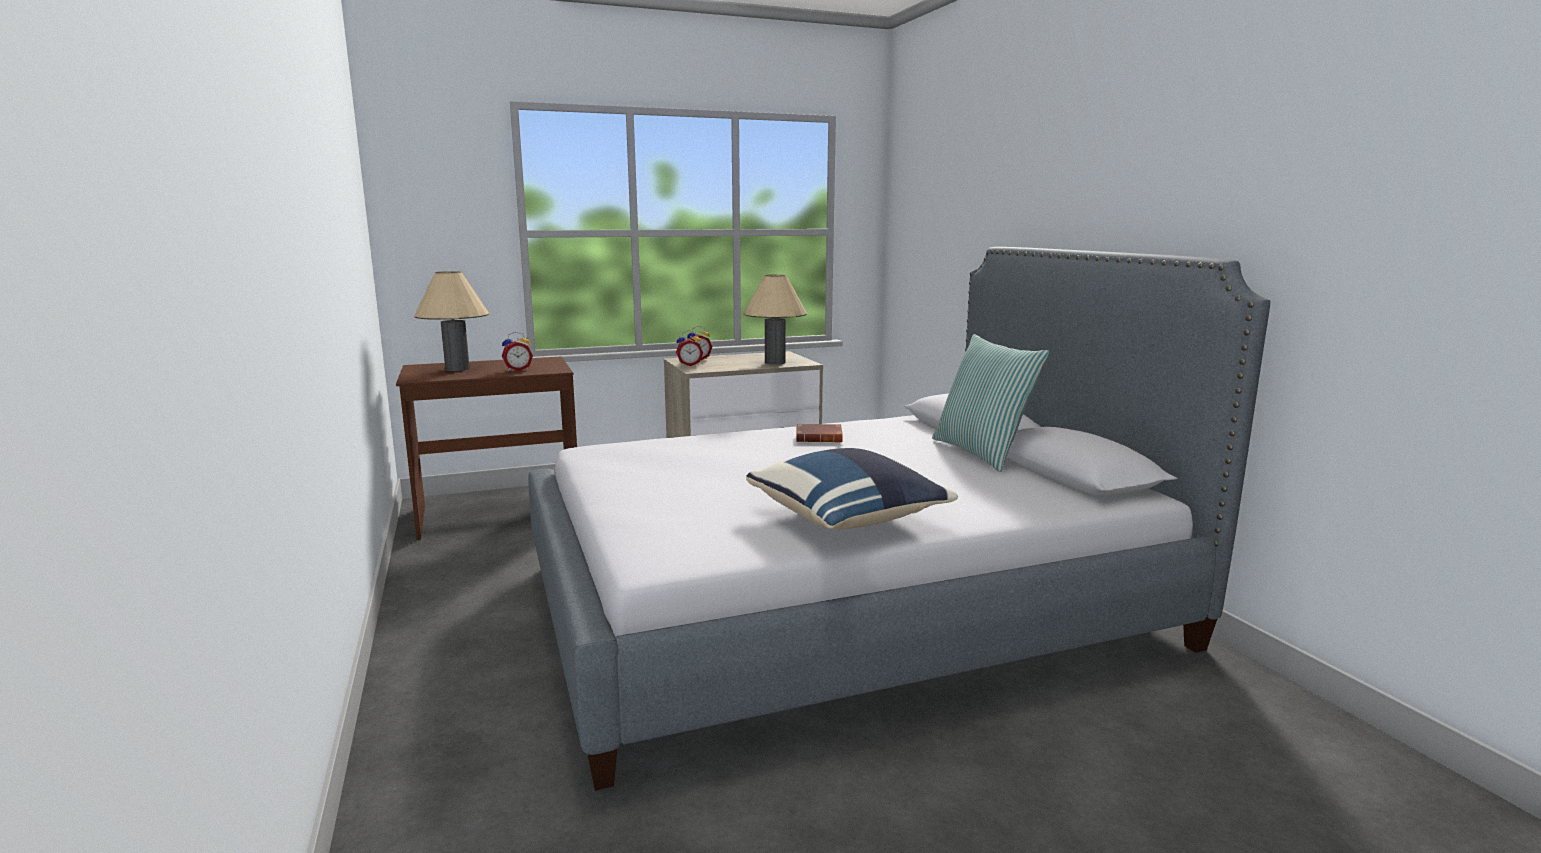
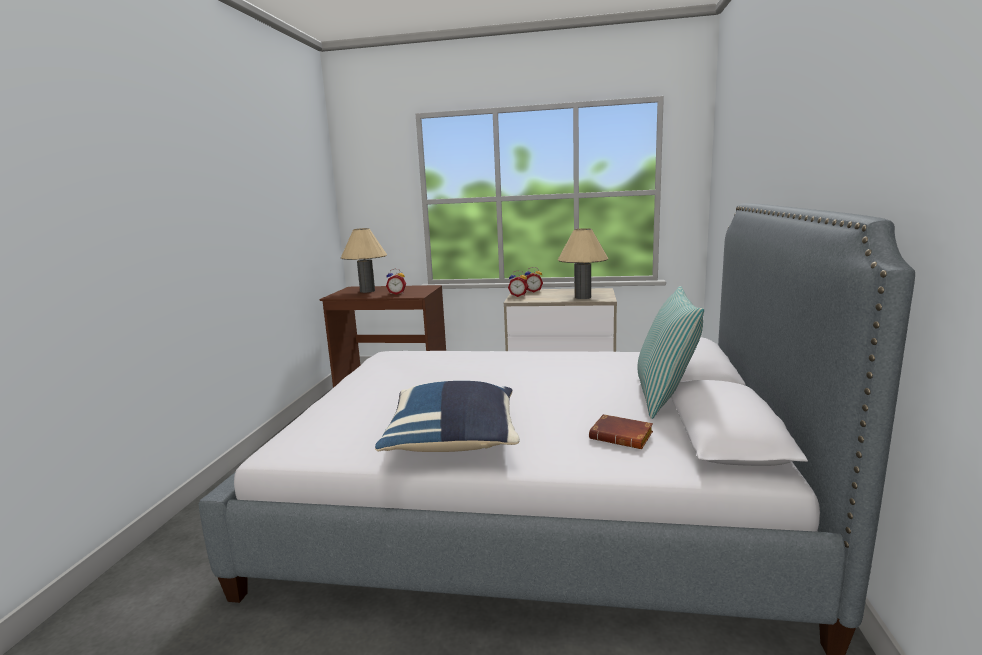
camera: 30 degrees right, 0 degrees up
brown book [796,424,843,442] -> brown book moved to [589,414,653,449]

